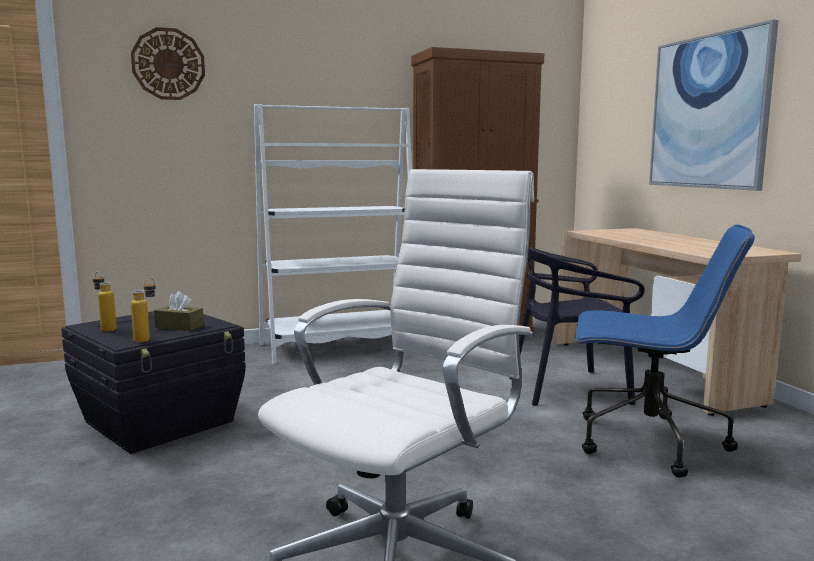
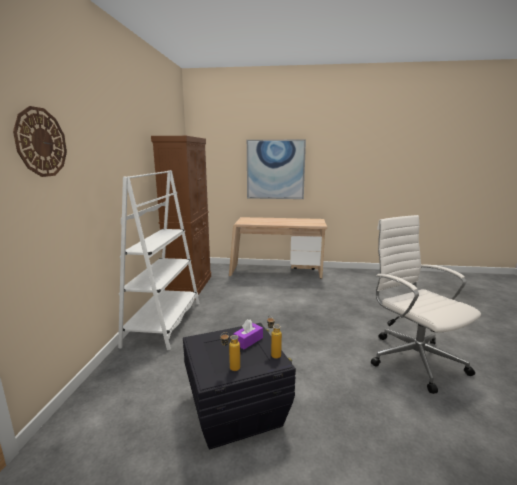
camera: 65 degrees left, 5 degrees up
brown tissue box [154,291,204,331] -> purple tissue box [233,319,263,349]
black chair [509,247,645,406] -> none
blue office chair [575,224,755,478] -> none

